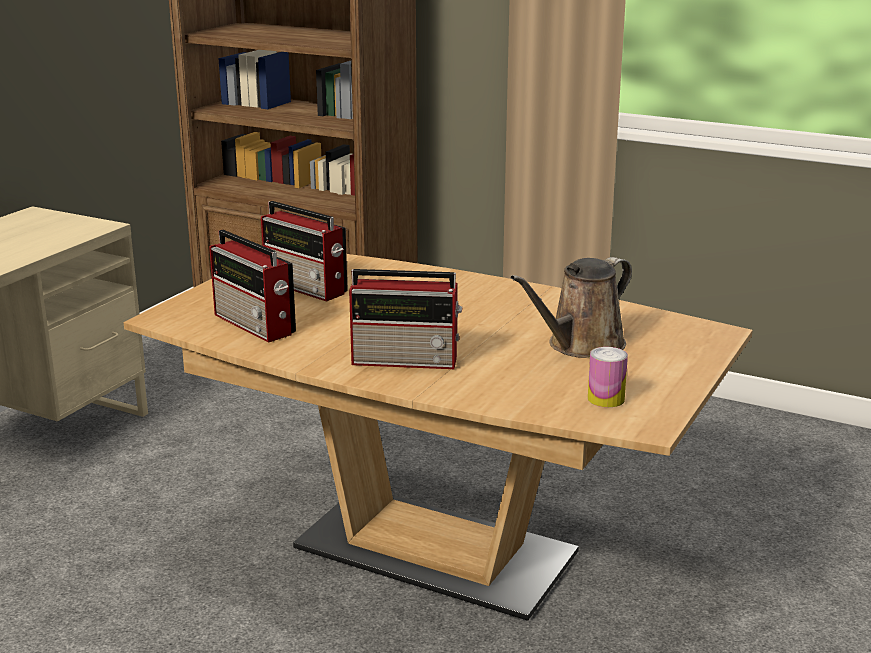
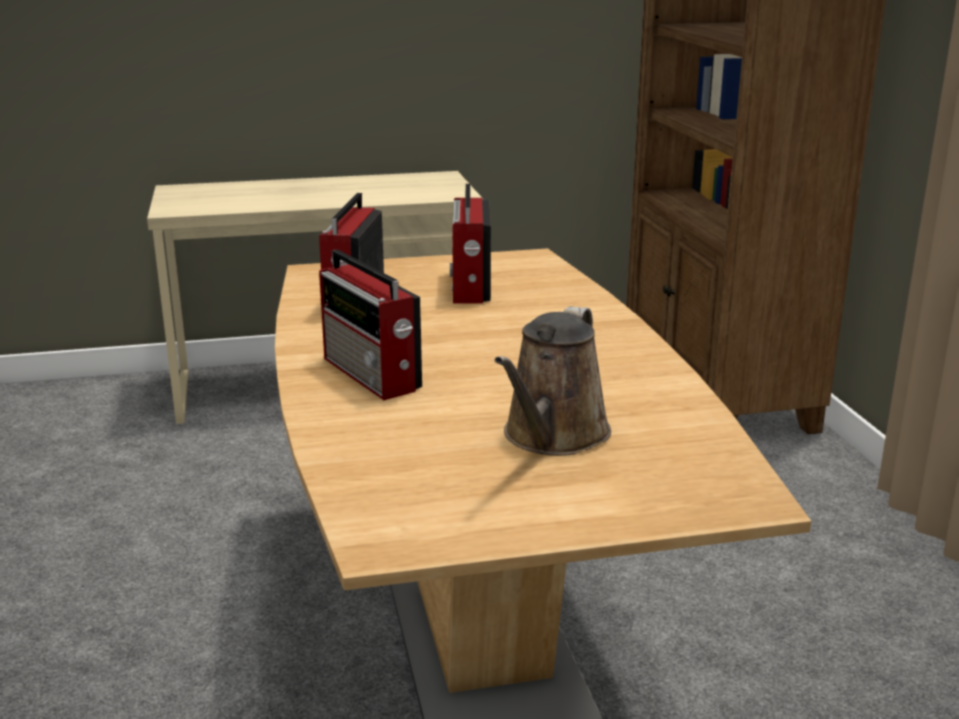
camera: 50 degrees right, 0 degrees up
brown watering can [511,257,632,358] -> brown watering can turned 75 degrees counterclockwise [495,306,611,456]
can [588,347,628,407] -> none

